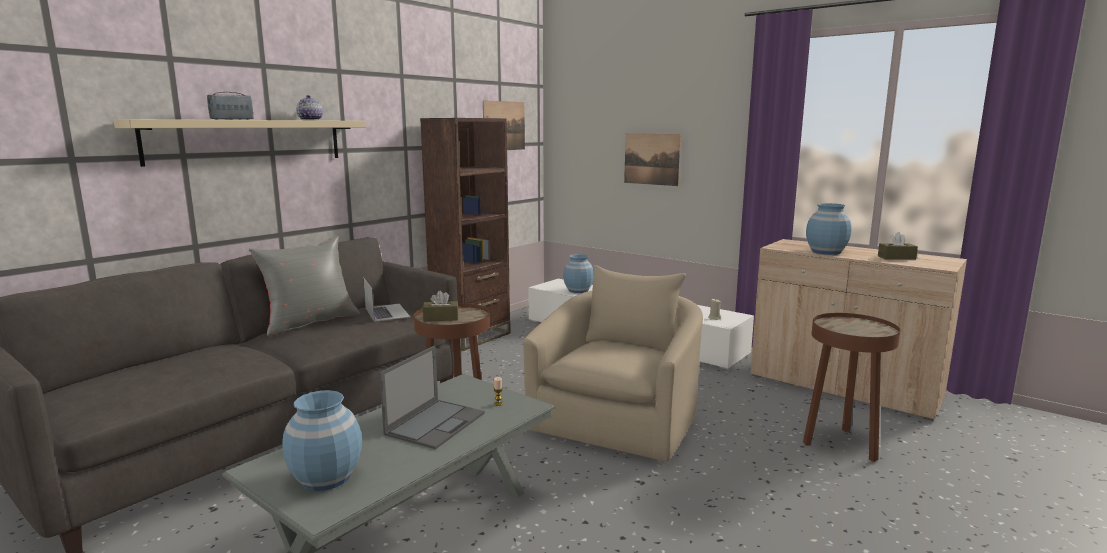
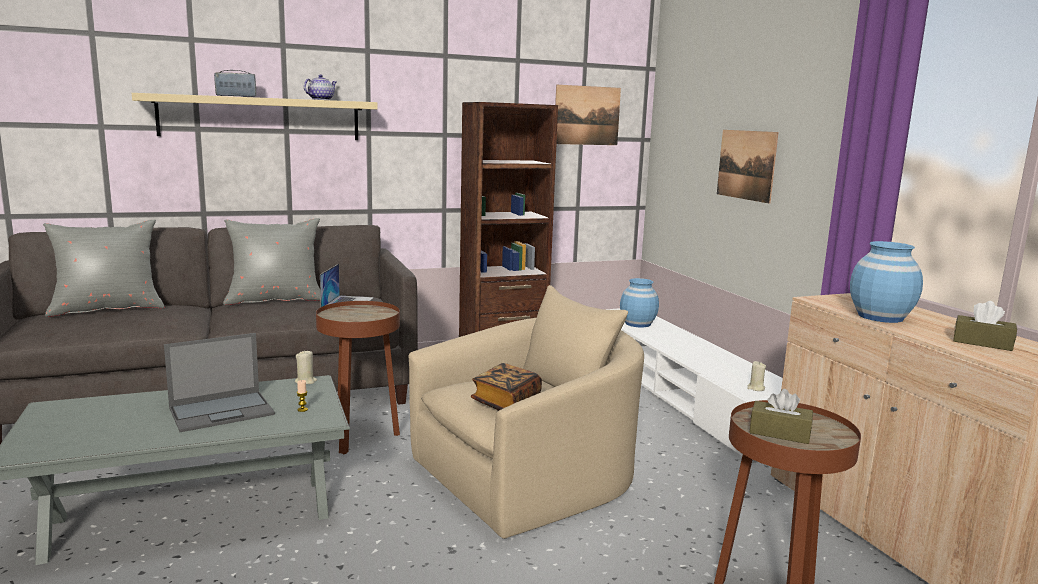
camera: 30 degrees right, 0 degrees up
blue vase [282,390,362,491] -> none
brown tissue box [422,291,458,322] -> brown tissue box moved to [749,389,813,444]
none -> grey pillow [43,219,164,317]
none -> beige candle [295,350,317,384]
none -> book [471,363,542,411]

